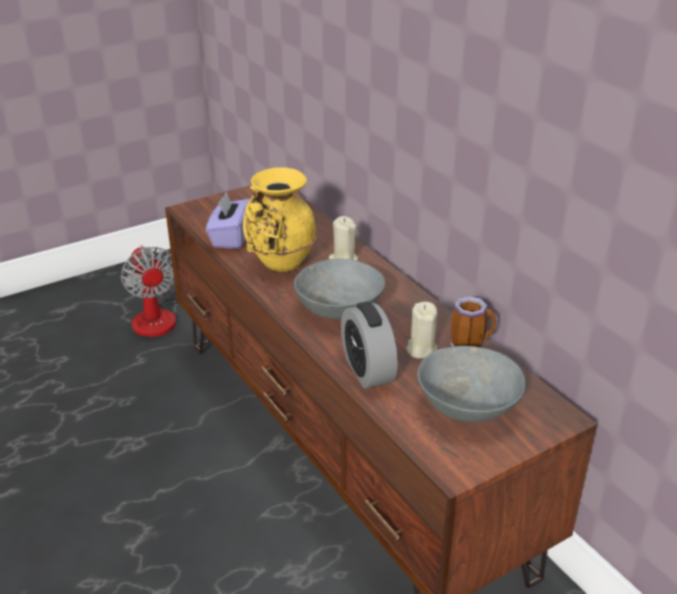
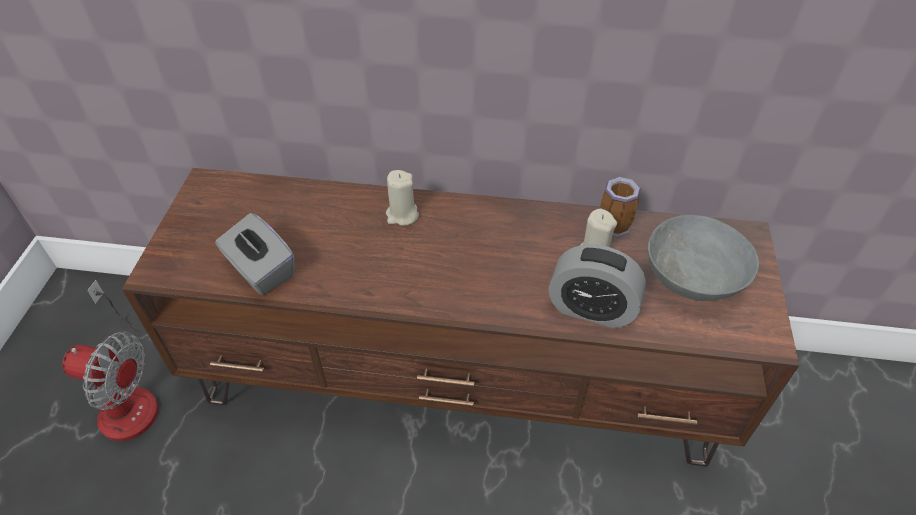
camera: 50 degrees left, 15 degrees up
purple tissue box [206,192,251,249] -> grey tissue box [215,213,295,295]
yellow vase [243,167,317,272] -> none
grey bowl [294,259,385,320] -> none

